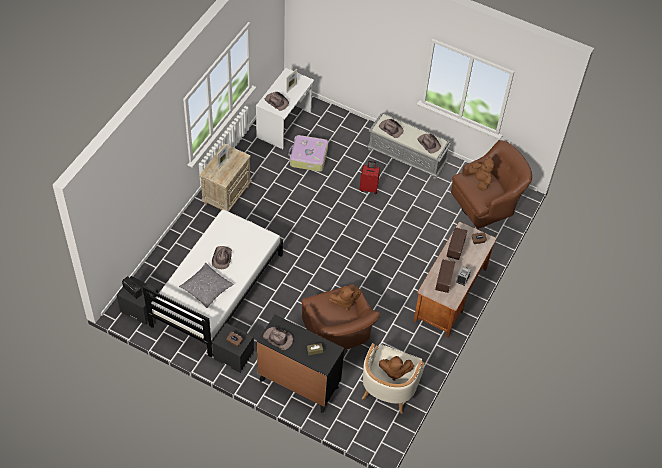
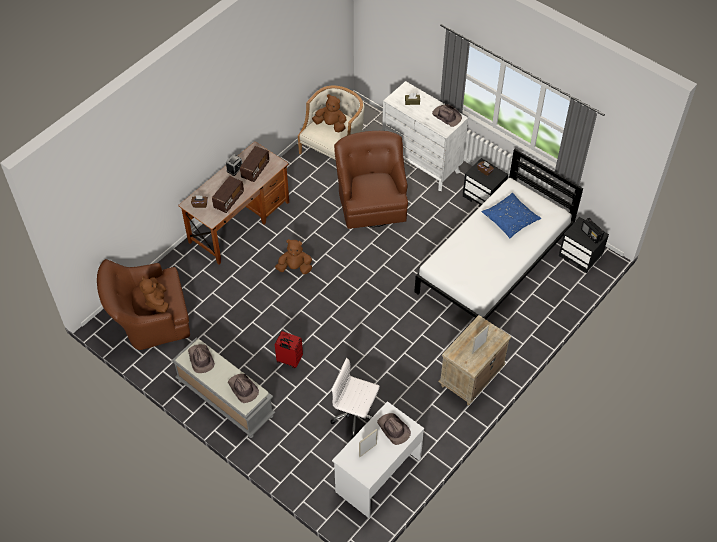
camera: 165 degrees left, 0 degrees up
grey pillow [179,263,233,308] -> blue pillow [482,193,541,238]
brown hat [212,246,232,269] -> none
black dresser [257,314,344,413] -> white dresser [382,81,468,191]
suitcase [288,135,328,172] -> white office chair [331,358,380,438]
brown plush toy [328,286,362,310] -> brown plush toy moved to [275,239,312,274]

